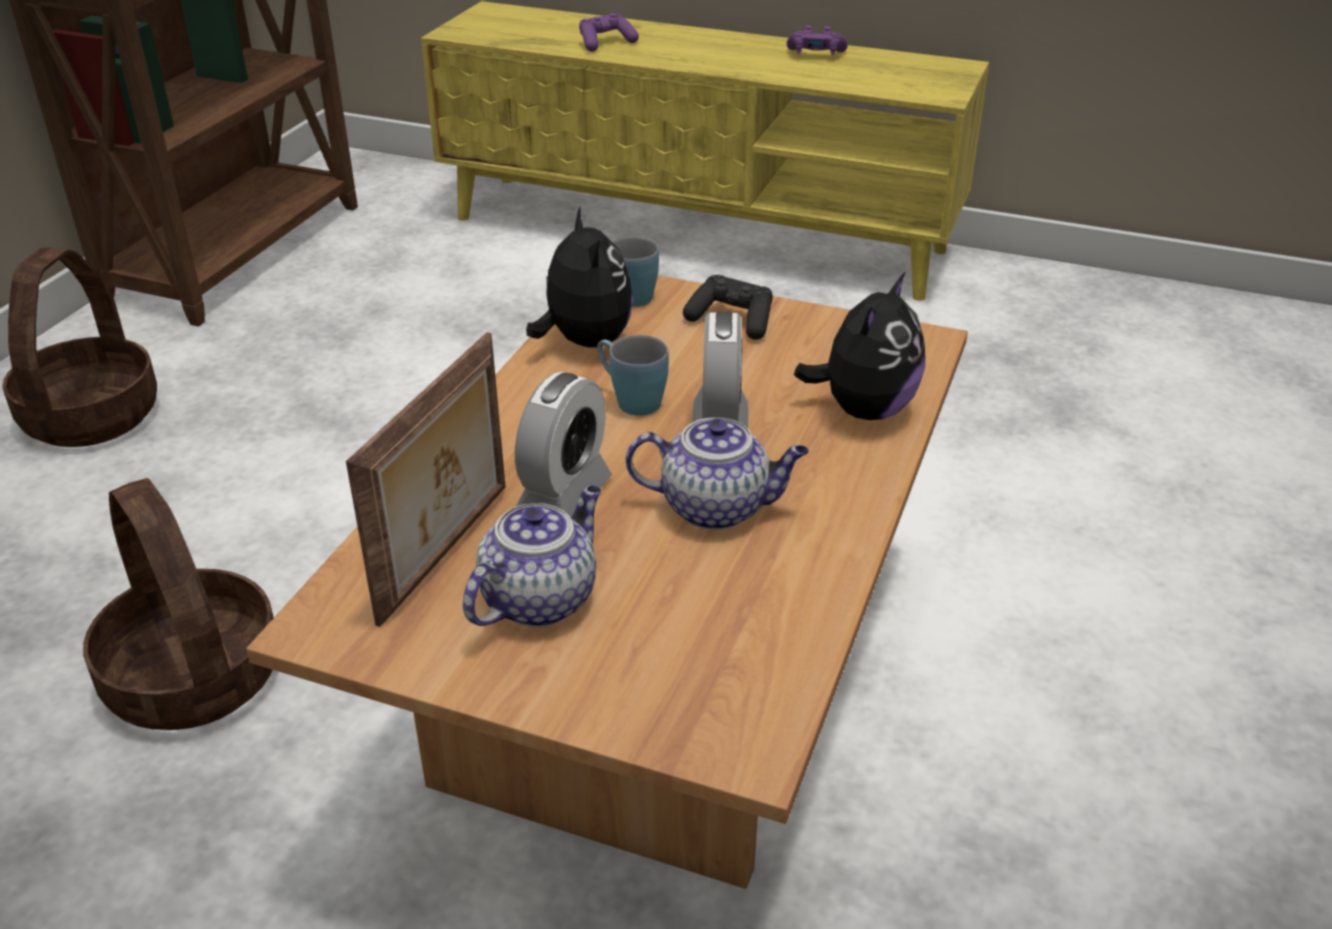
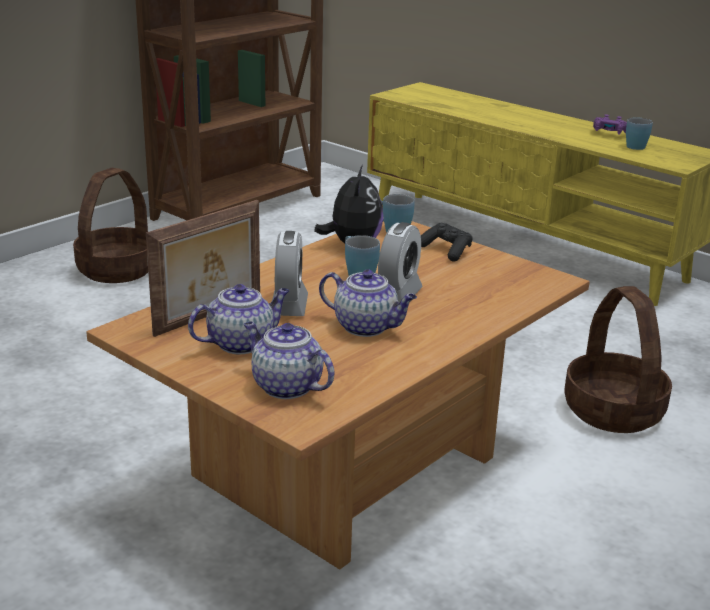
camera: 20 degrees right, 10 degrees down
basket [83,478,274,730] -> basket moved to [565,286,672,433]
alarm clock [515,372,612,517] -> alarm clock turned 45 degrees counterclockwise [272,231,308,316]
purple game controller [579,13,639,52] -> none
plush toy [794,271,925,420] -> none
none -> teapot [244,322,334,399]
none -> blue mug [626,117,653,150]

